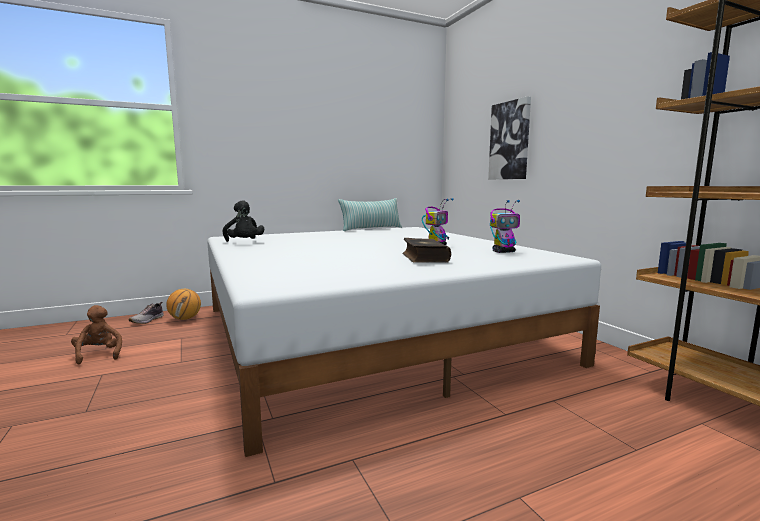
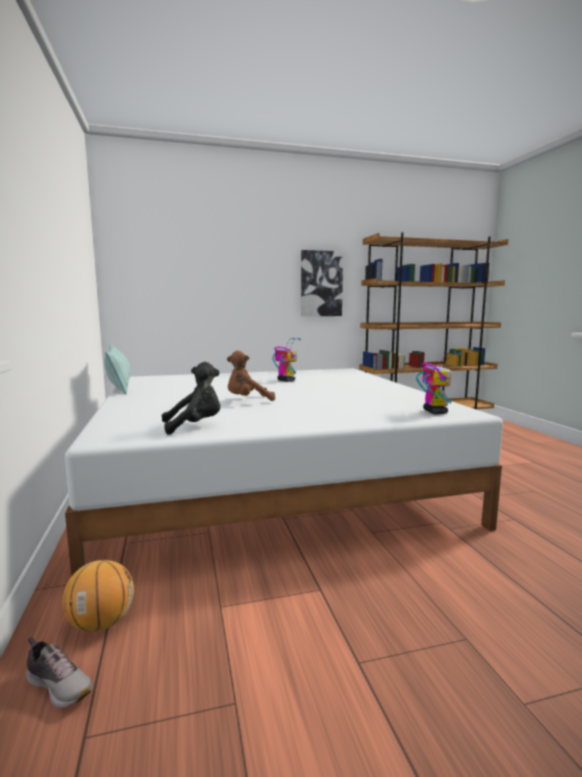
camera: 80 degrees left, 0 degrees up
brown plush toy [71,305,122,364] -> brown plush toy moved to [227,350,275,401]
book [402,238,451,263] -> none
picture [488,96,531,179] -> picture moved to [301,250,343,316]
toy robot [490,200,520,253] -> toy robot moved to [416,351,462,414]

